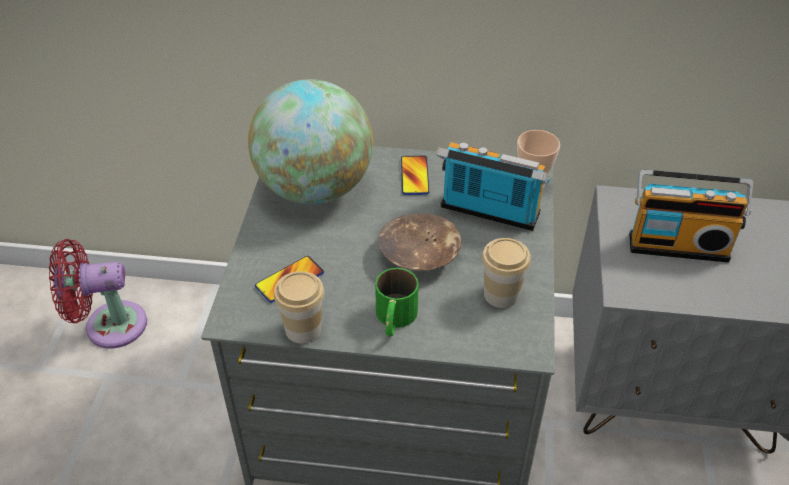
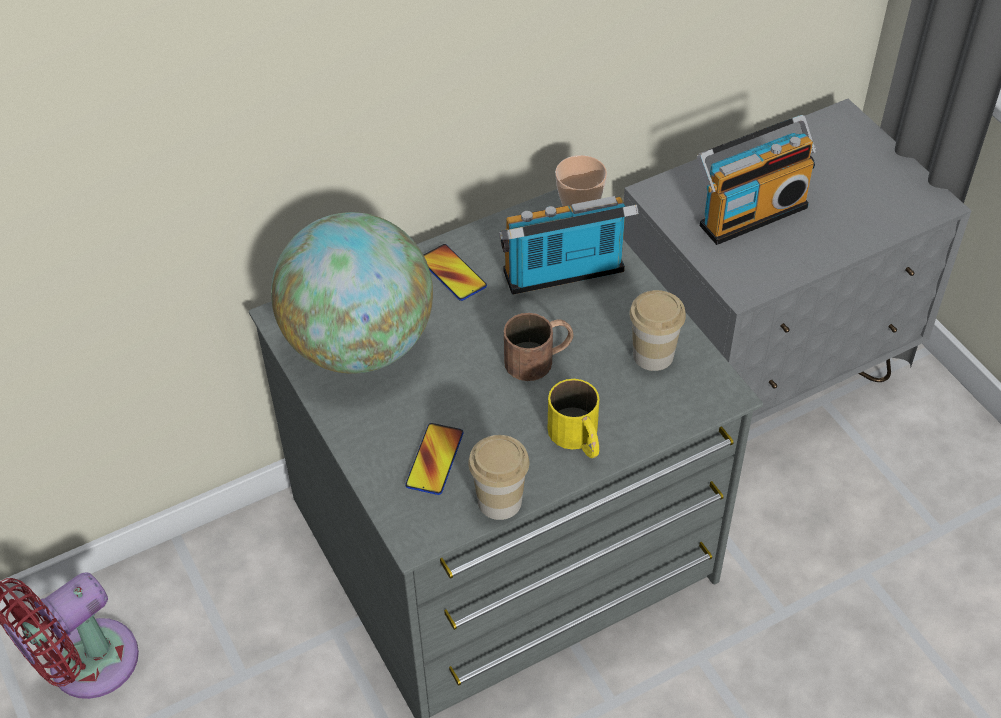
camera: 35 degrees left, 5 degrees up
green mug [375,268,419,337] -> yellow mug [548,379,599,458]
brown bowl [378,213,461,271] -> brown mug [504,313,574,381]

